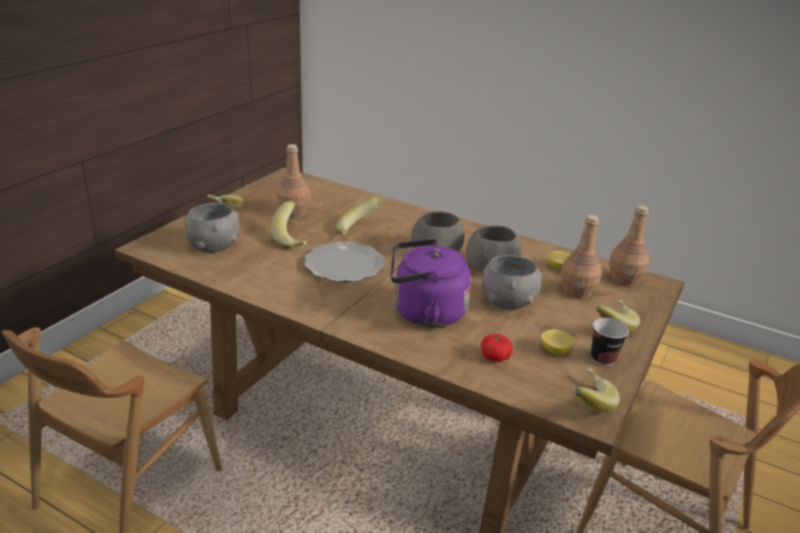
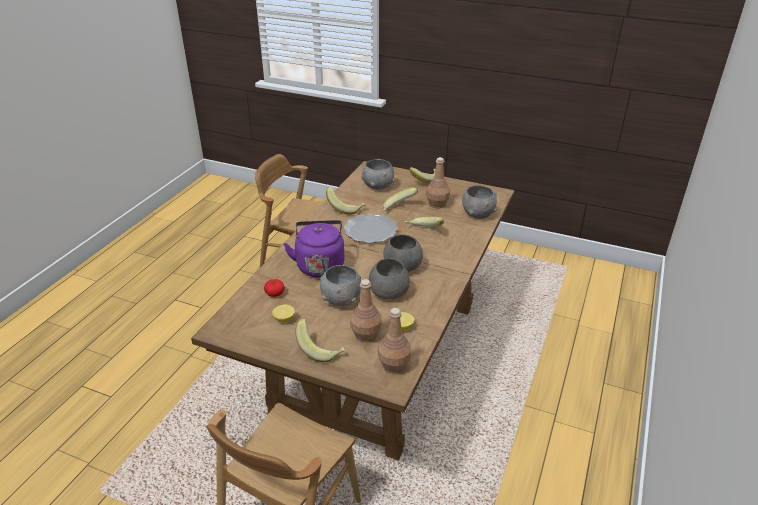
camera: 85 degrees right, 5 degrees up
banana [575,369,620,412] -> banana moved to [326,187,365,215]
cup [591,318,629,366] -> none
none -> grey bowl [462,185,497,219]

